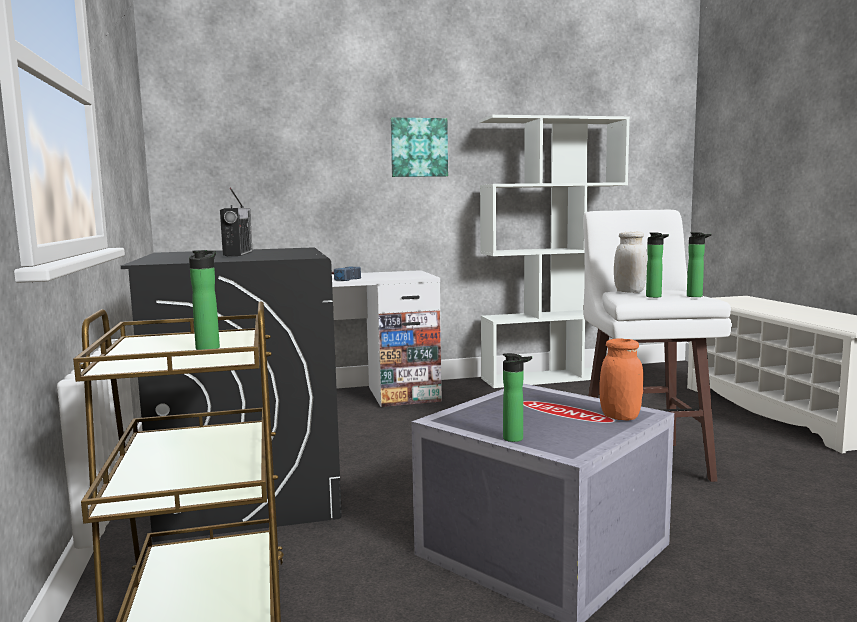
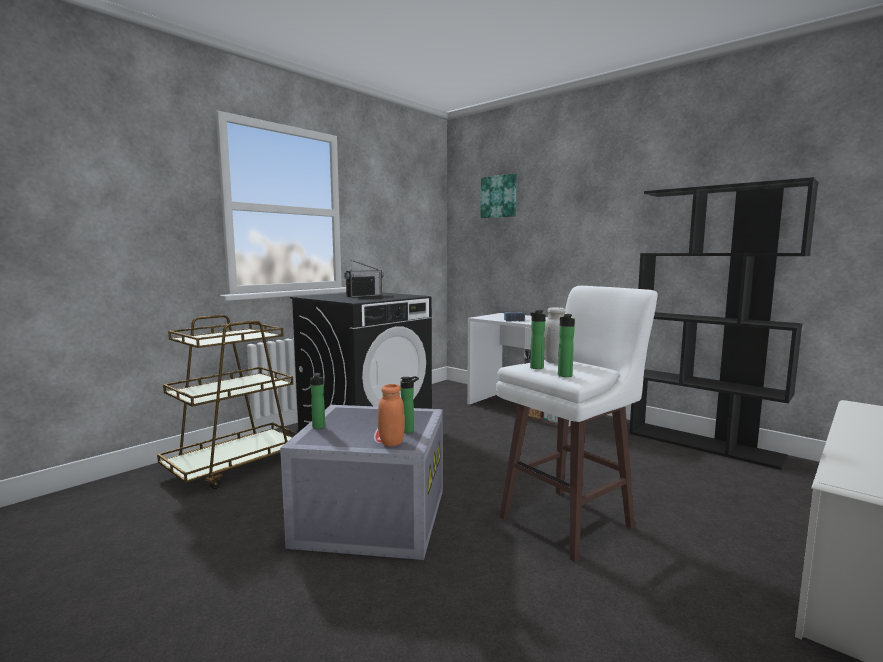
camera: 55 degrees right, 0 degrees up
bottle [189,250,220,350] -> bottle moved to [400,376,419,433]
picture [390,118,448,177] -> picture moved to [481,173,517,218]
white bookcase [479,115,630,388] -> black bookcase [629,177,819,470]

